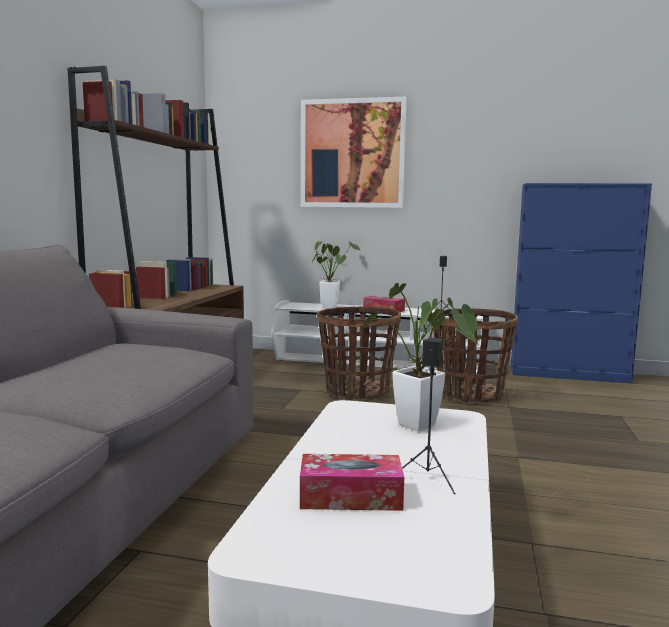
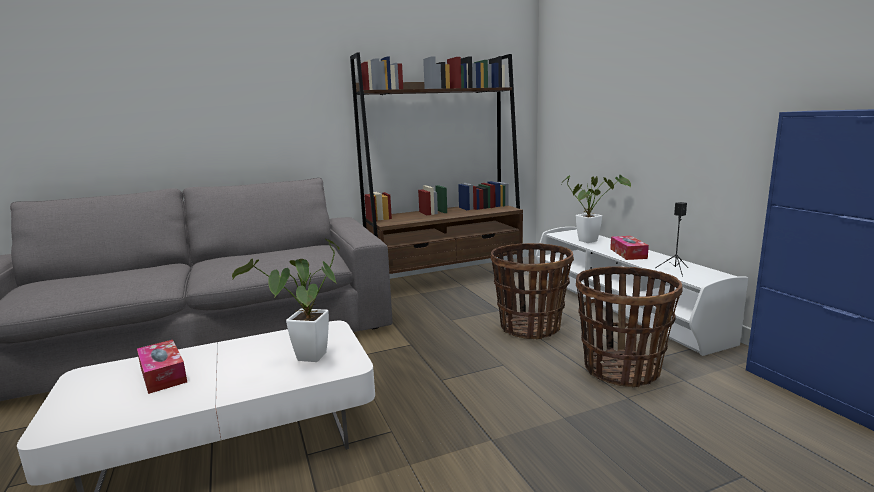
camera: 55 degrees right, 5 degrees up
picture [301,97,407,208] -> none
black speaker [402,337,456,494] -> none

